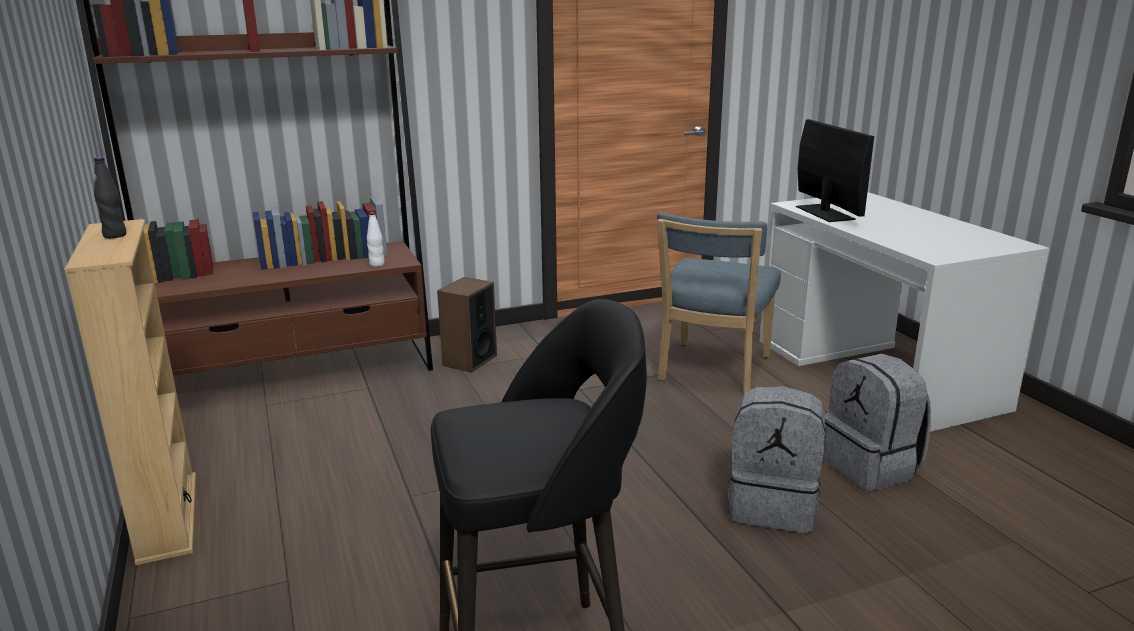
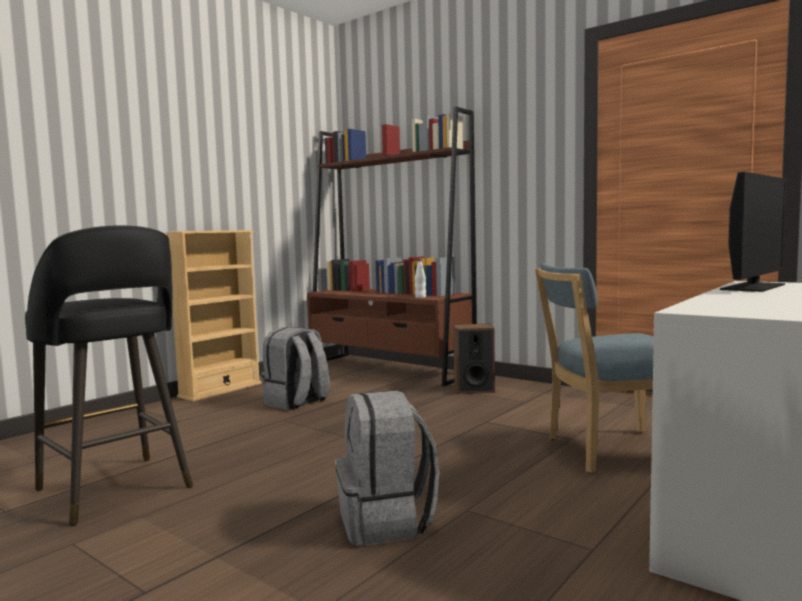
camera: 60 degrees right, 15 degrees down
black bottle [94,157,126,238] -> none
grey backpack [823,353,931,491] -> grey backpack moved to [262,327,330,410]

